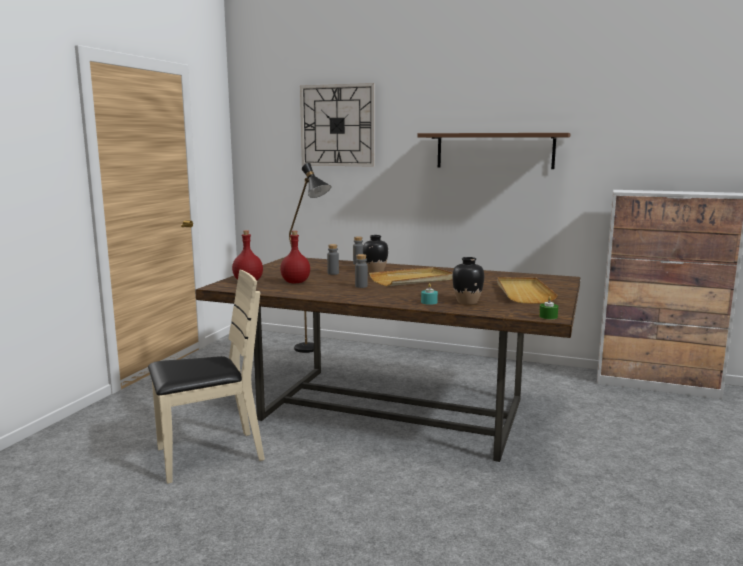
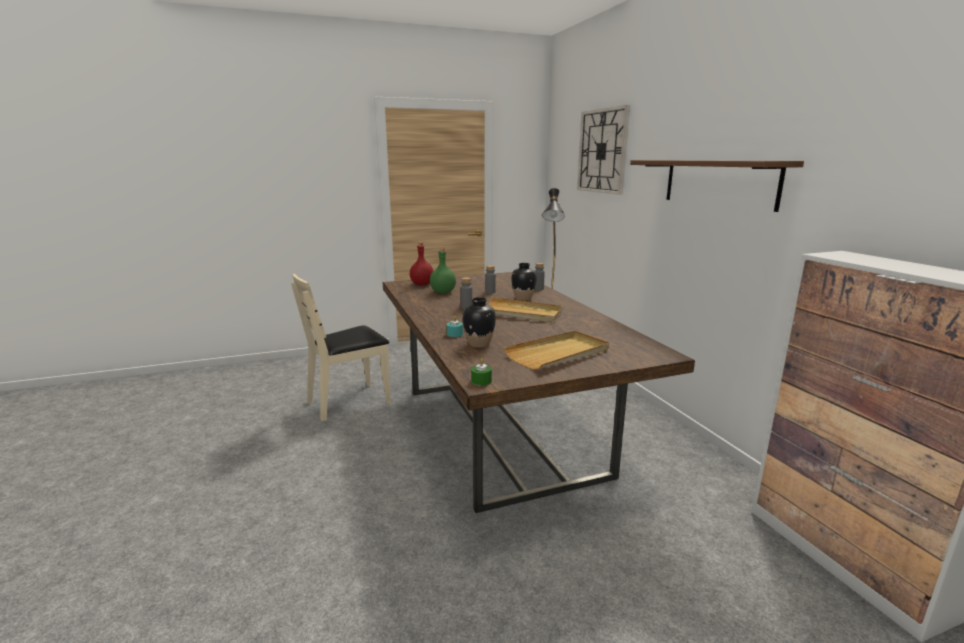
camera: 50 degrees right, 5 degrees up
beige chair [148,270,265,484] -> beige chair turned 120 degrees clockwise [291,274,391,421]
red bottle [280,231,310,283] -> green bottle [430,248,456,293]

